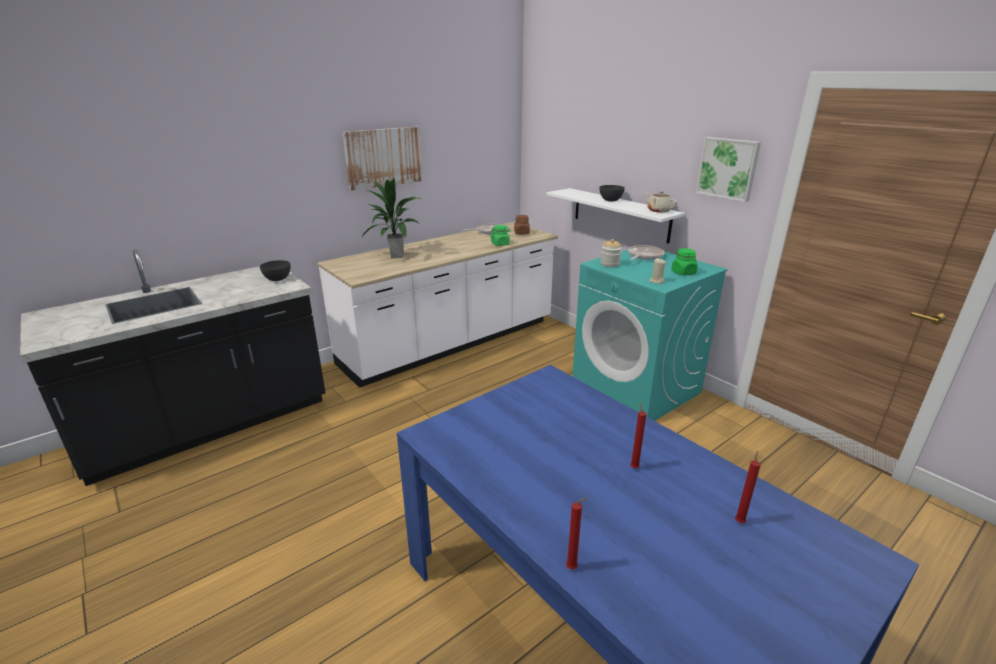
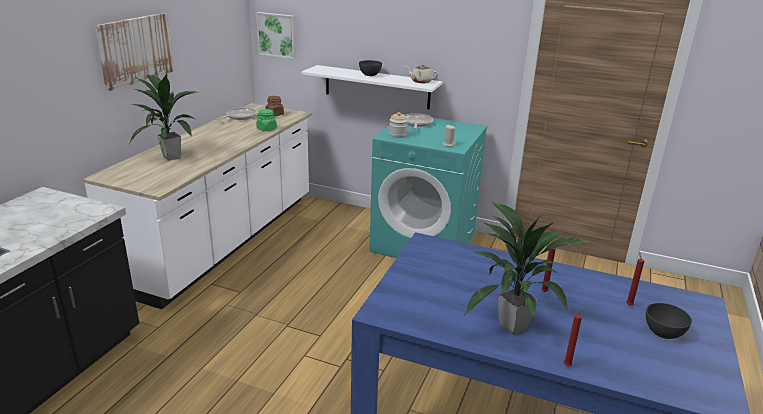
camera: 30 degrees left, 0 degrees up
grey bowl [260,260,291,281] -> grey bowl moved to [646,303,692,339]
green jar [671,248,698,275] -> none
picture [696,137,761,202] -> picture moved to [256,12,296,59]
none -> potted plant [465,200,588,335]

